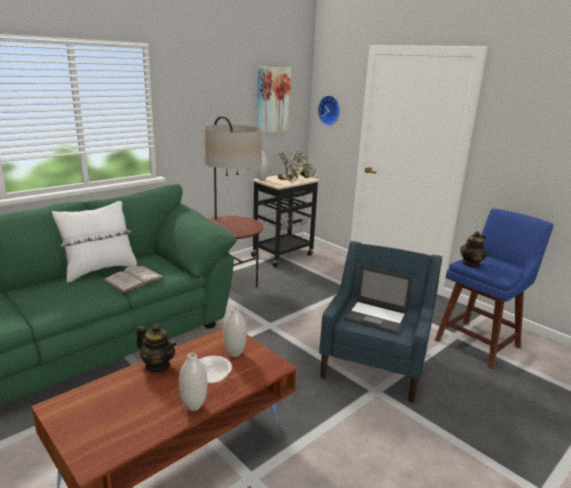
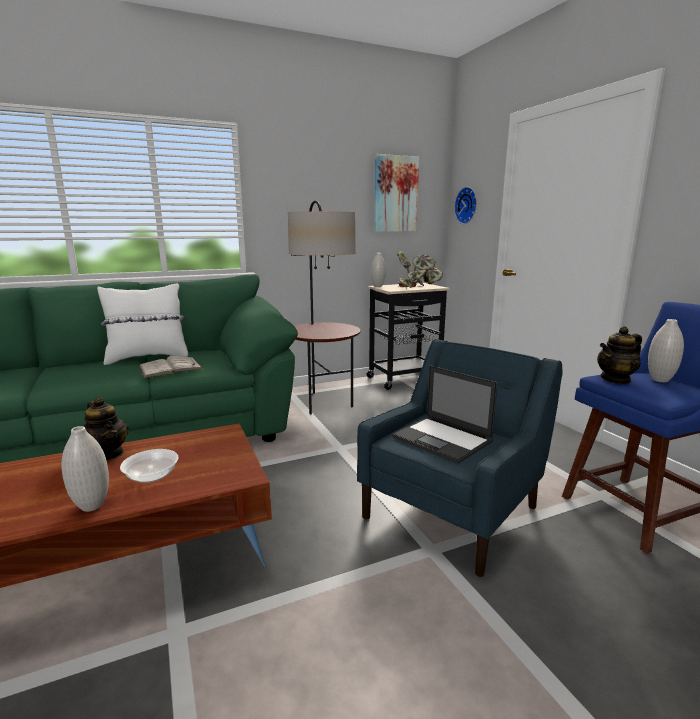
camera: 20 degrees right, 5 degrees down
white vase [223,307,247,357] -> white vase moved to [648,319,684,382]

